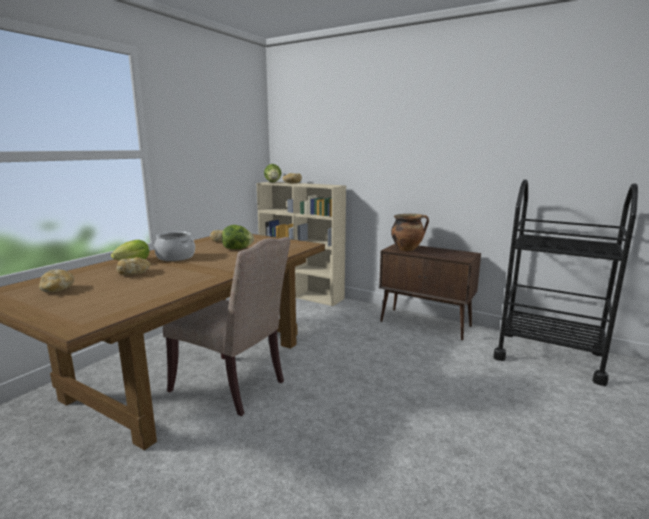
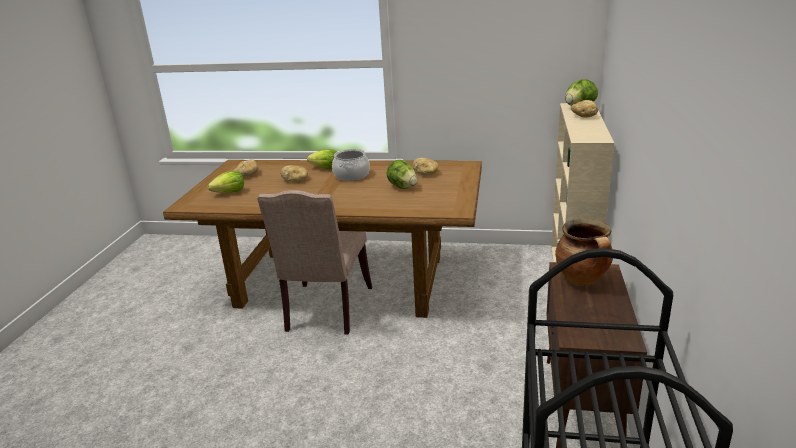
camera: 70 degrees right, 10 degrees up
none -> lettuce [207,171,244,193]

